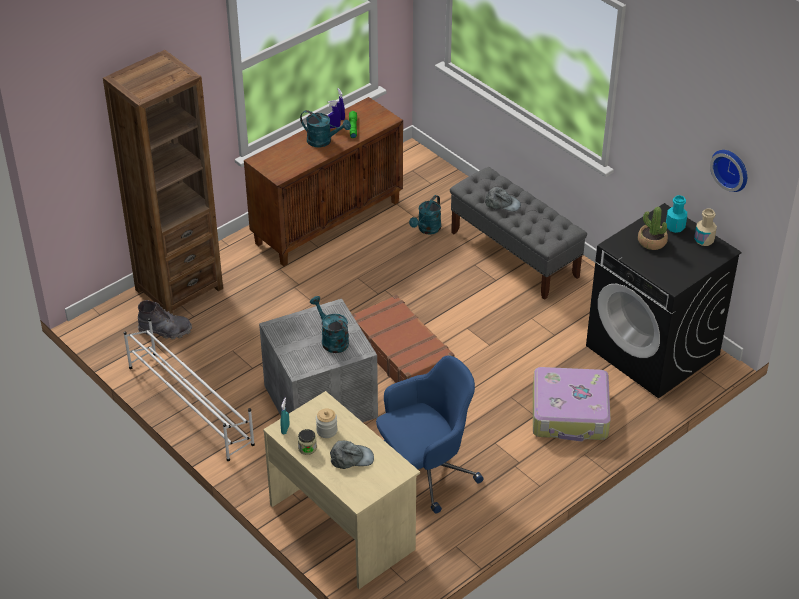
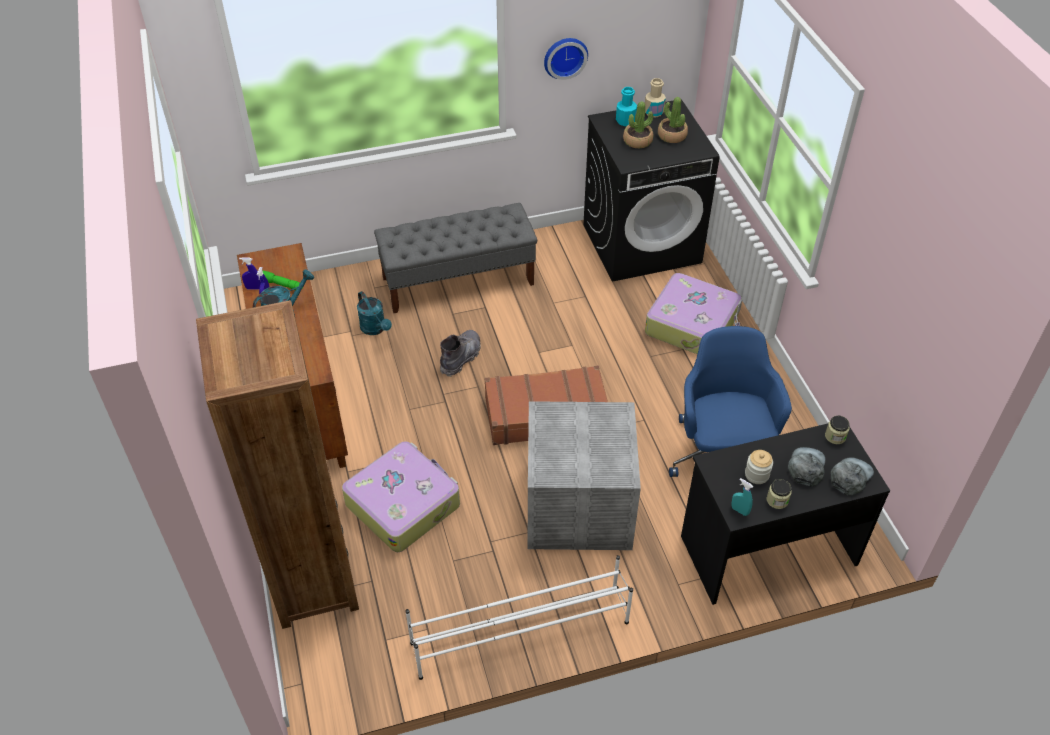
camera: 65 degrees left, 5 degrees up
grey boot [138,300,192,339] -> grey boot moved to [440,330,481,377]
beige desk [263,391,420,589] -> black desk [681,424,890,605]
turquoise watering can [310,296,349,353] -> none
grey cap [485,187,521,212] -> grey cap moved to [831,457,874,495]
wall clock [710,150,747,192] -> wall clock moved to [544,38,588,80]
none -> suitcase [342,441,460,552]
none -> potted plant [658,97,688,143]
none -> jar [825,416,850,444]

